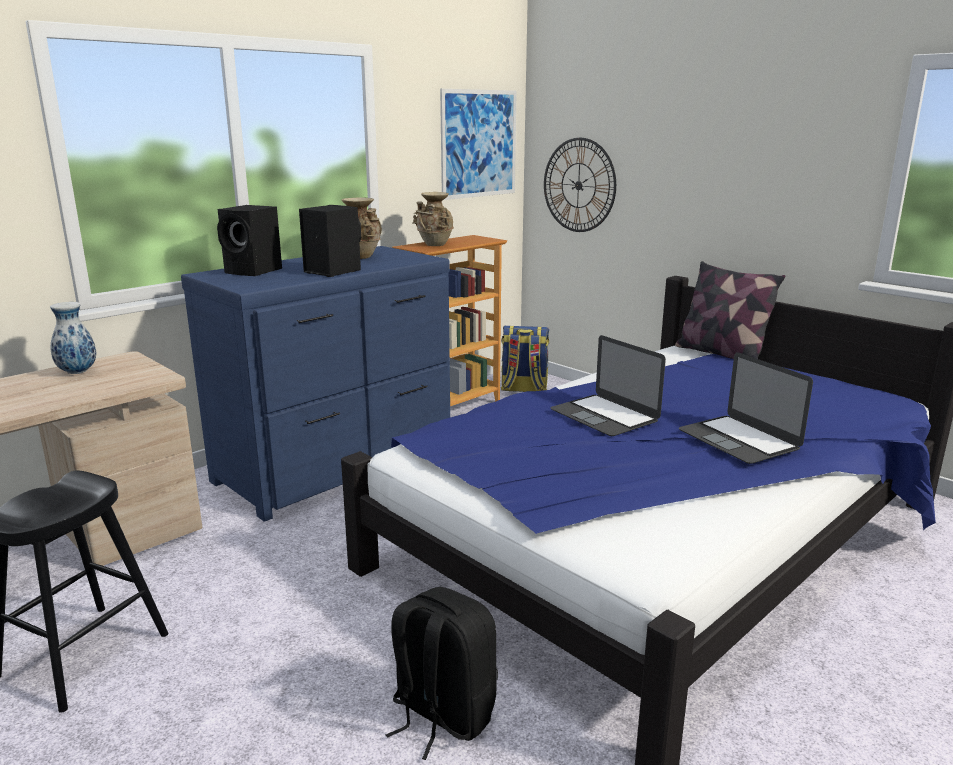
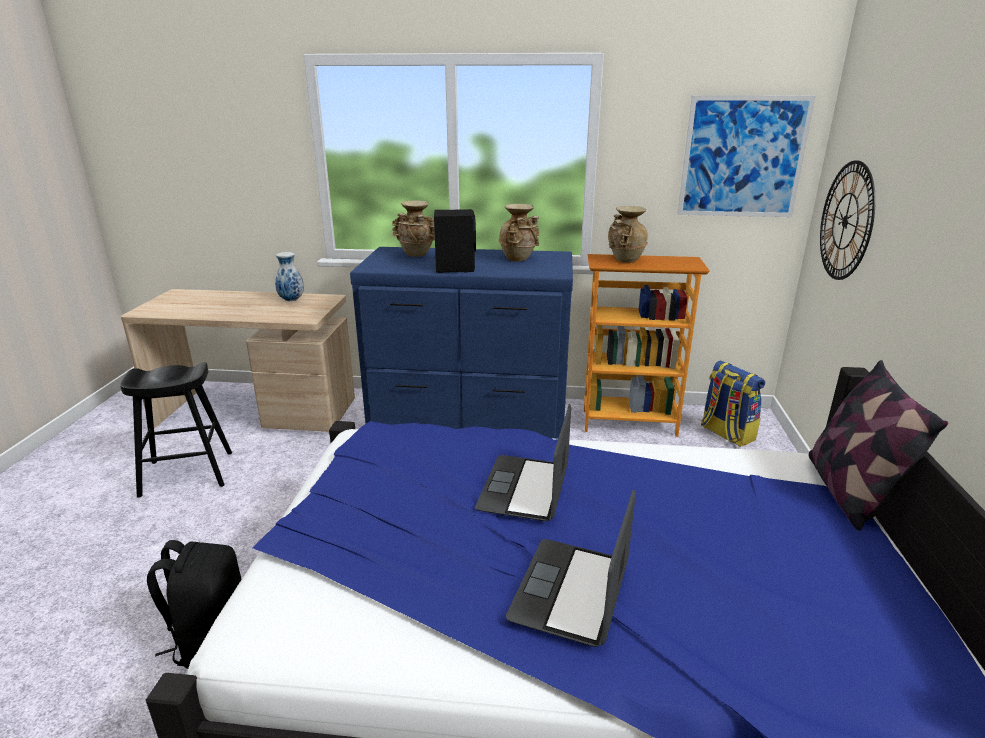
camera: 50 degrees right, 5 degrees up
black speaker [217,205,282,276] -> beige vase [392,201,435,257]

